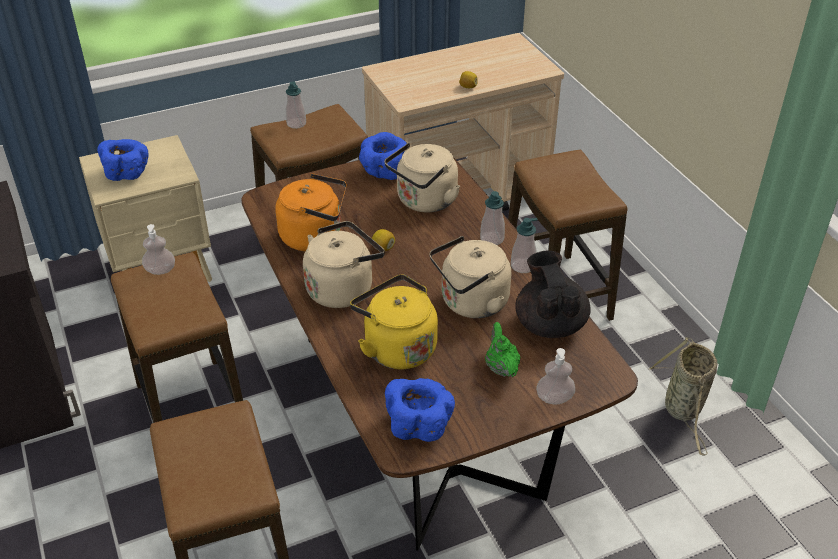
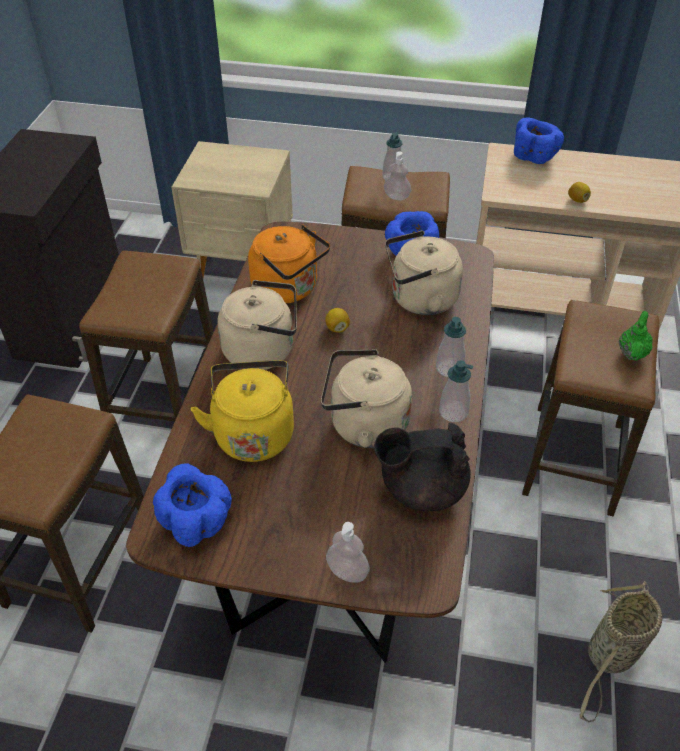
camera: 35 degrees right, 5 degrees up
blue bowl [97,139,149,181] -> blue bowl moved to [514,117,564,164]
soap dispenser [142,224,175,275] -> soap dispenser moved to [384,151,411,200]
green teapot [485,322,521,377] -> green teapot moved to [619,311,653,361]
black teapot [515,251,591,338] -> black teapot turned 120 degrees counterclockwise [374,422,470,511]

